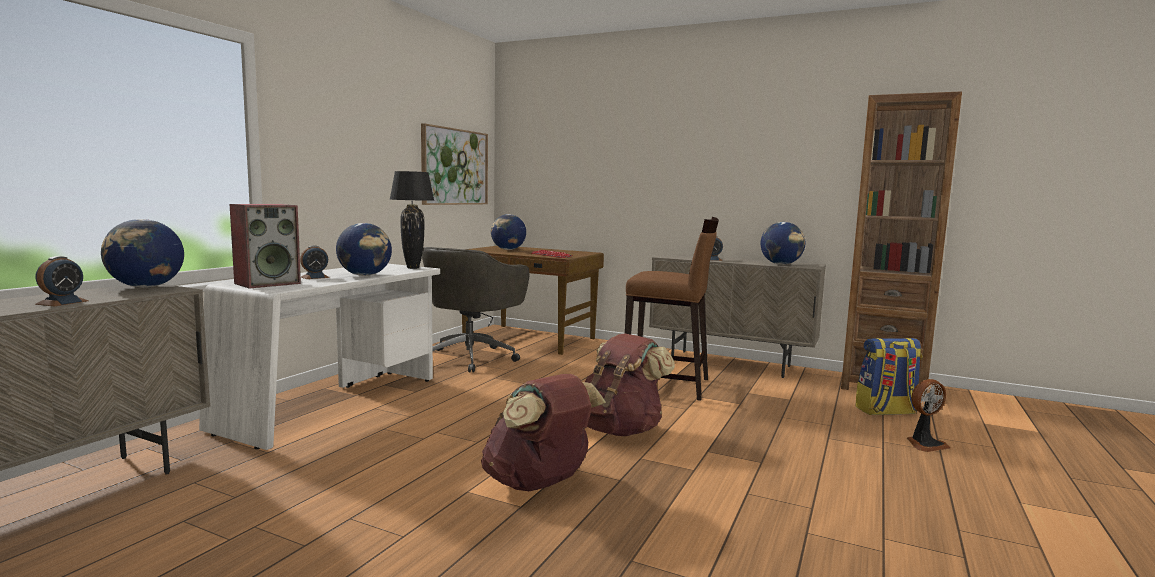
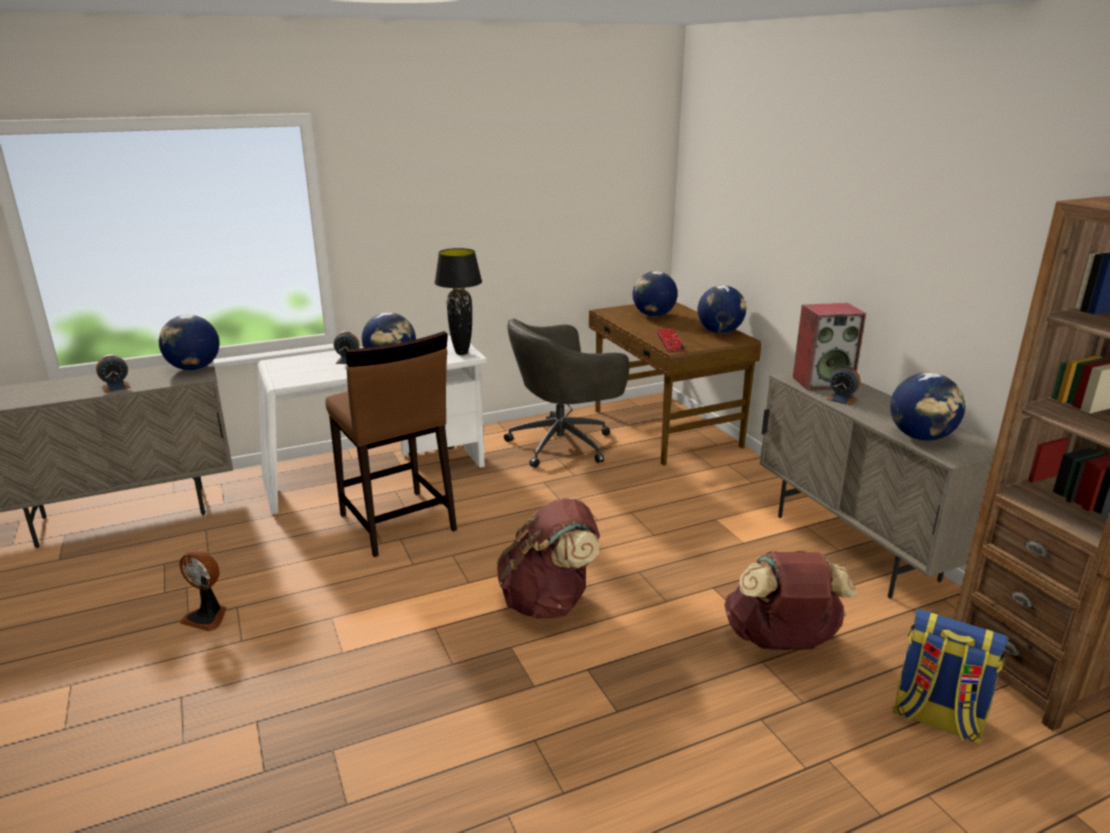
camera: 40 degrees right, 15 degrees up
speaker [230,204,301,289] -> speaker moved to [793,303,866,391]
picture [421,123,488,205] -> none
brown backpack [481,374,606,491] -> brown backpack moved to [724,550,857,650]
brown stool [625,217,719,401] -> brown stool moved to [325,331,457,557]
fan [907,379,950,452] -> fan moved to [179,550,227,631]
none -> globe [697,285,746,333]

